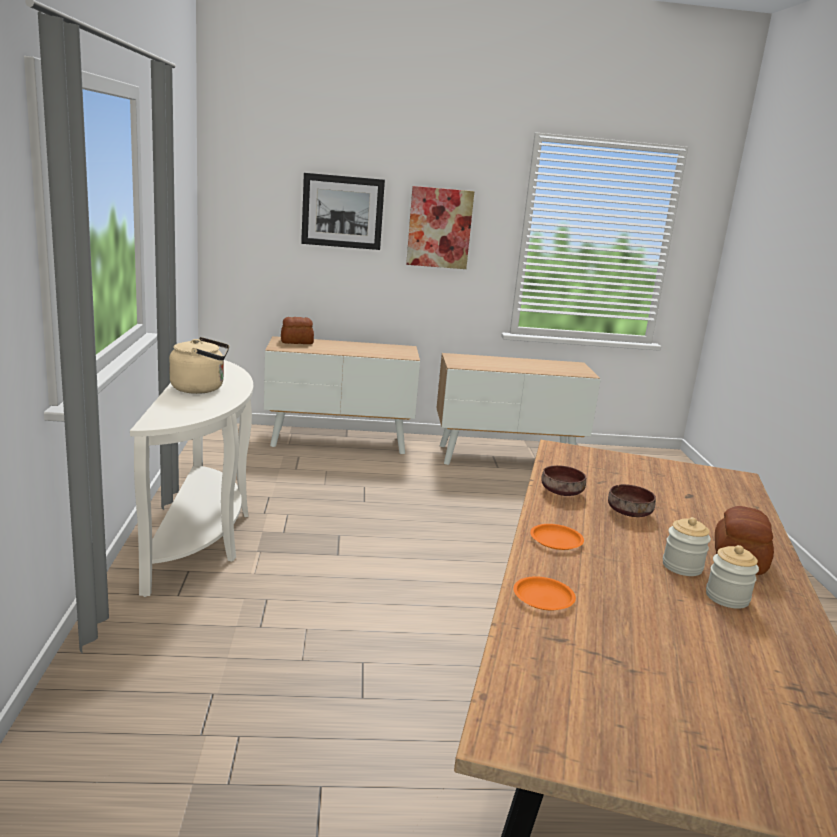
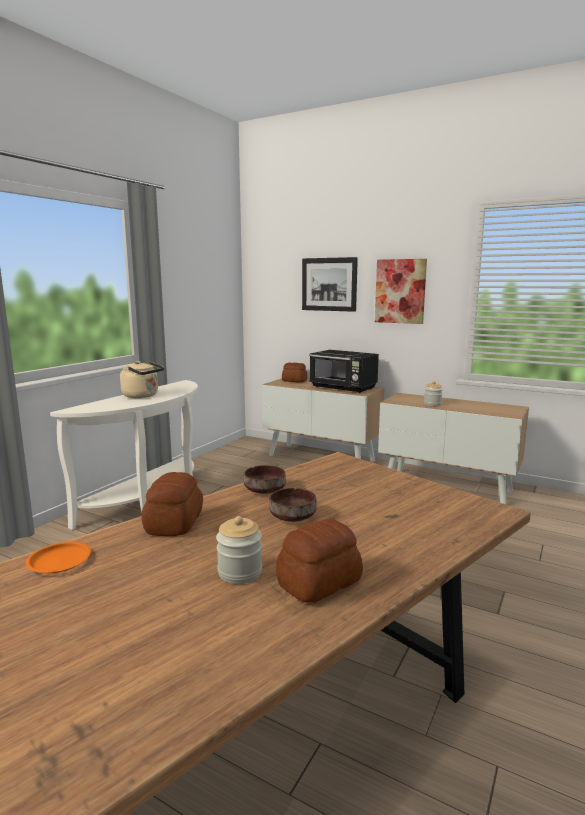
camera: 35 degrees right, 5 degrees down
orange plate [530,524,584,550] -> bread [141,472,203,536]
jar [706,545,759,609] -> jar moved to [424,381,443,406]
none -> black microwave [309,350,379,393]

